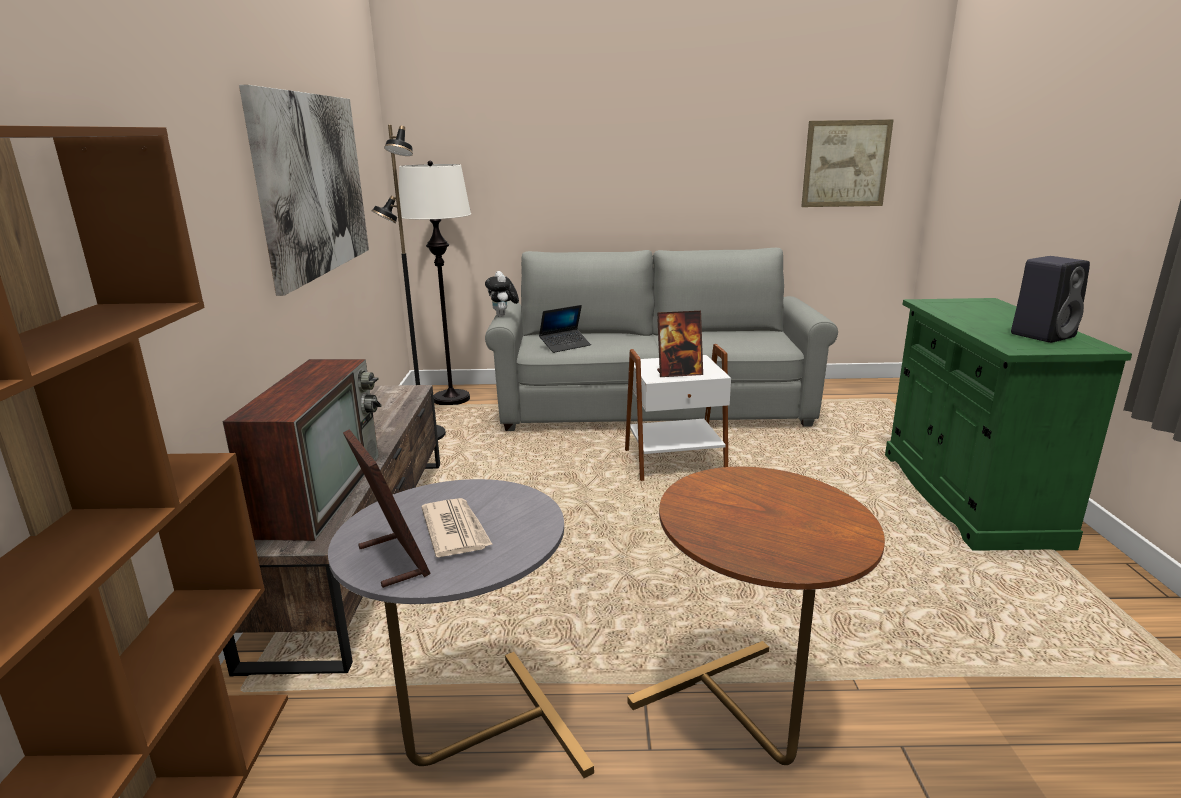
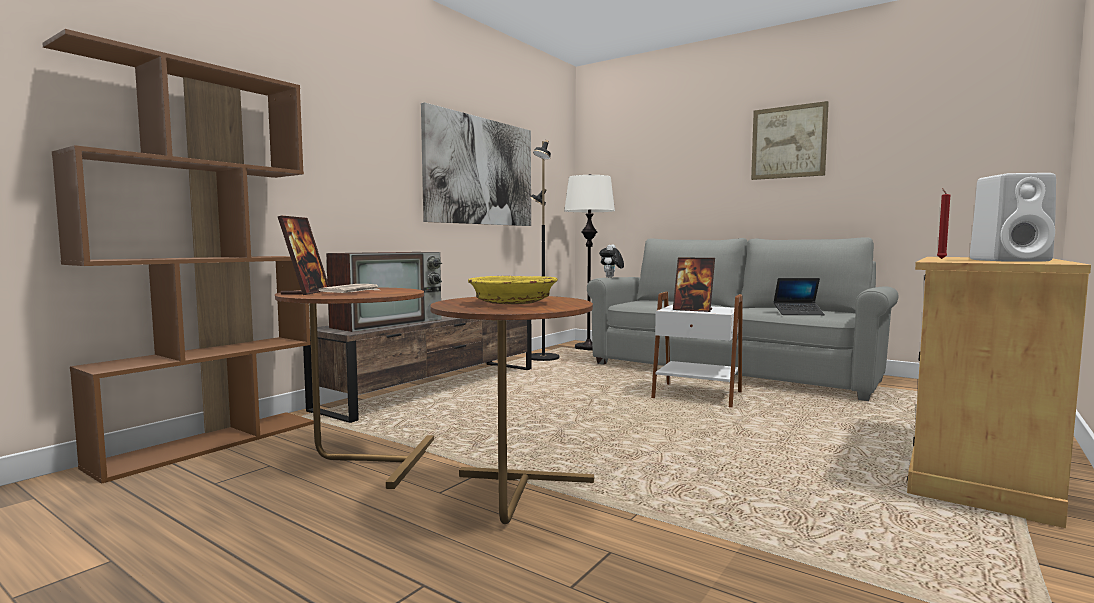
camera: 35 degrees right, 15 degrees down
grey side table [328,479,594,778] -> brown side table [275,287,434,489]
laptop [539,305,591,353] -> laptop moved to [774,278,825,315]
picture [801,119,894,207] -> picture moved to [751,101,829,180]
green cabinet [885,298,1132,551] -> beige cabinet [907,257,1091,528]
black speaker [1011,256,1090,343] -> white speaker [970,173,1056,262]
none -> yellow bowl [468,276,558,304]
none -> red candle [937,188,950,259]

